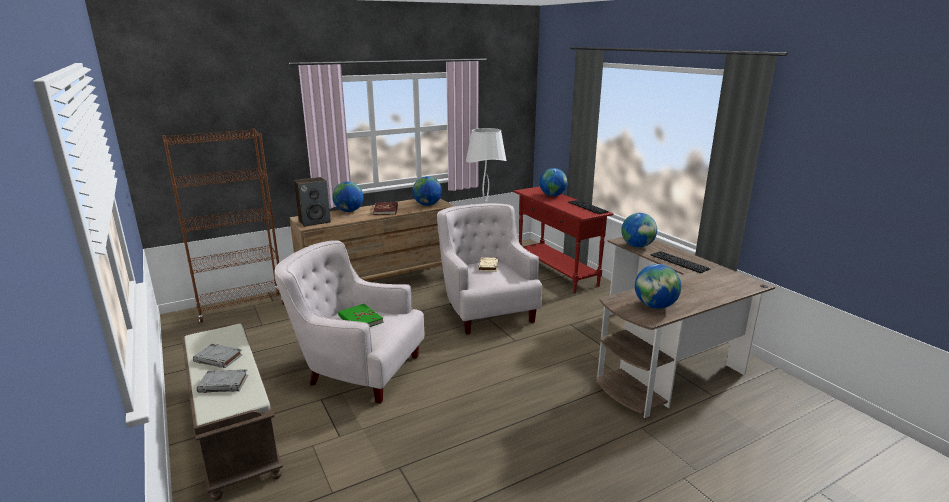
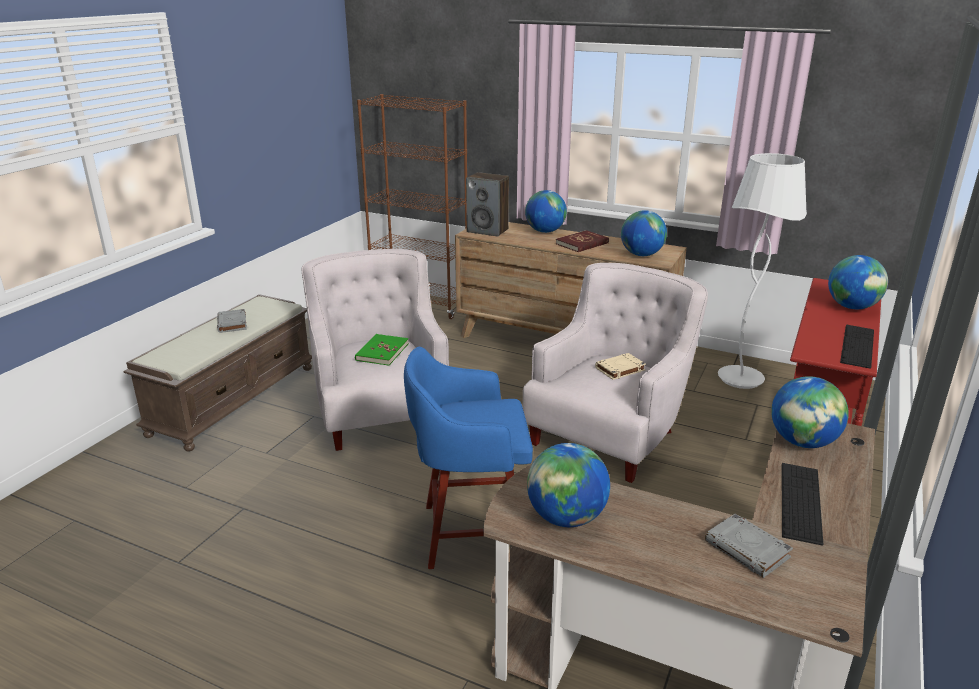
camera: 55 degrees right, 5 degrees up
grey book [197,369,248,393] -> grey book moved to [705,514,793,578]
none -> blue stool [404,347,533,569]

